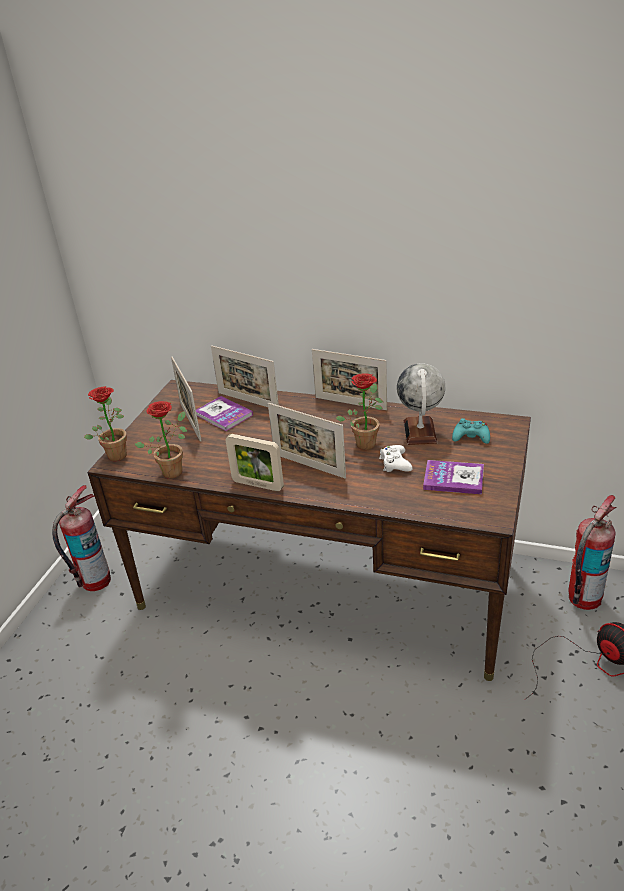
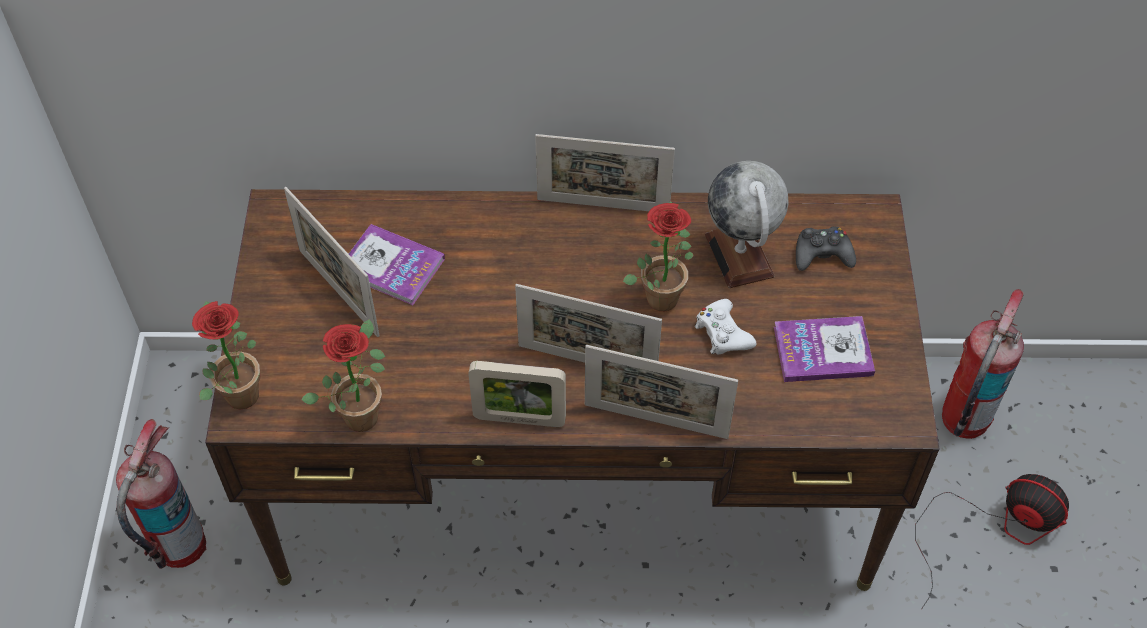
camera: 20 degrees left, 20 degrees up
picture frame [211,345,279,407] -> picture frame moved to [585,345,738,439]
turquoise game controller [452,418,490,444] -> black game controller [796,226,856,271]

